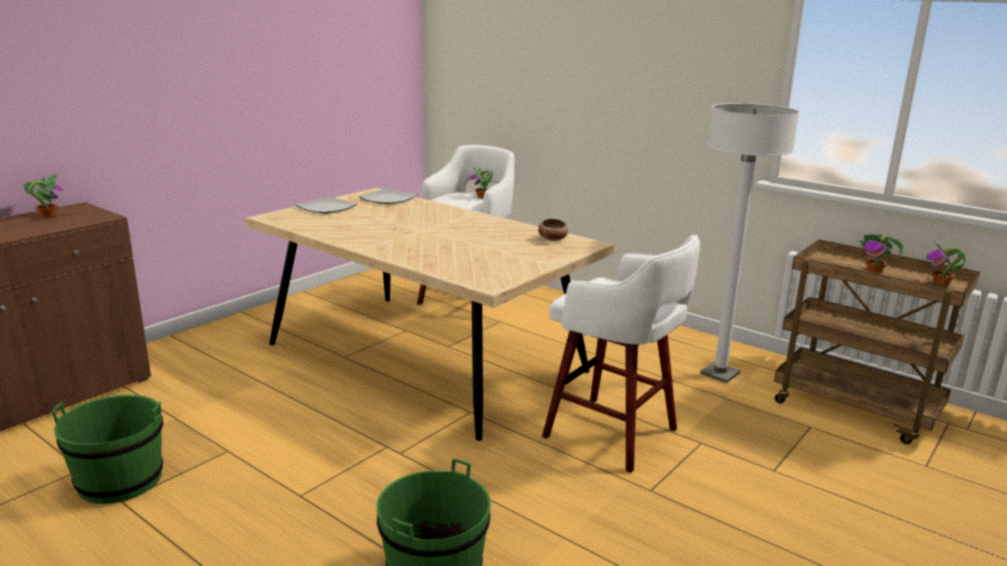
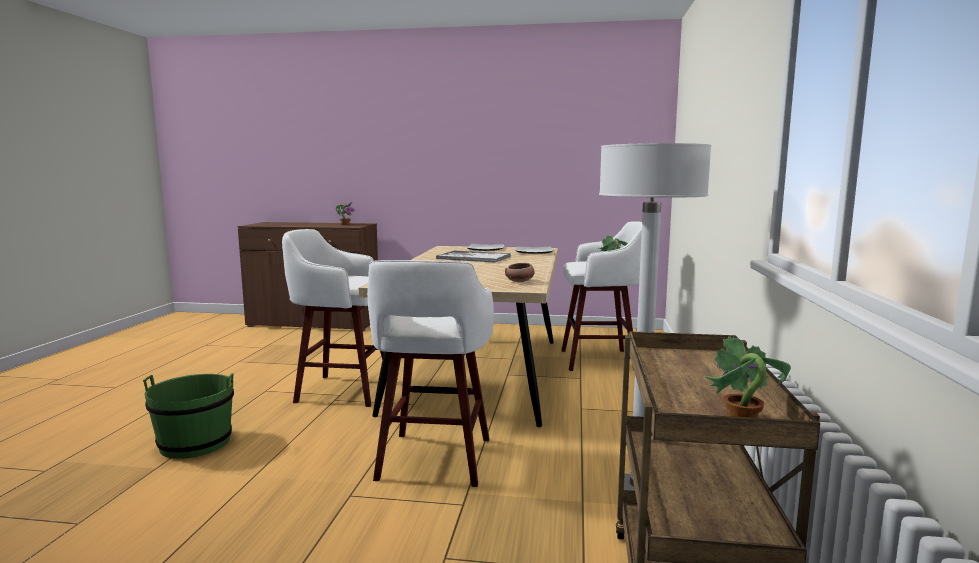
camera: 60 degrees right, 10 degrees down
green bucket [52,395,163,504] -> none
potted plant [857,234,904,274] -> none
none -> white stool [282,229,384,407]
none -> tray [436,250,511,263]

